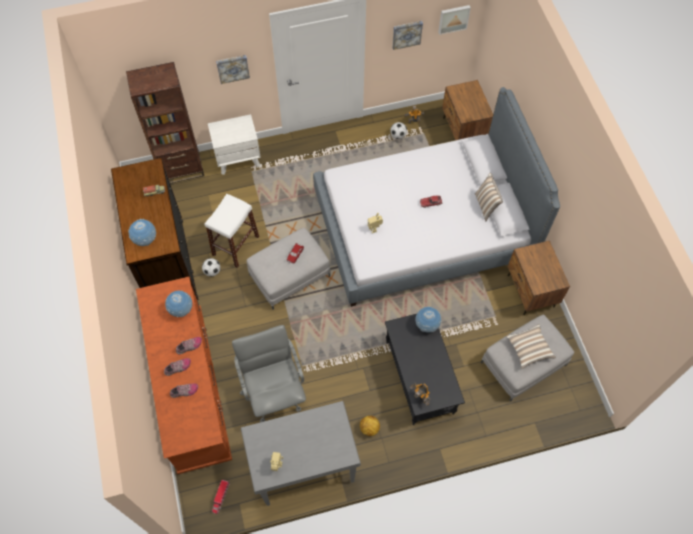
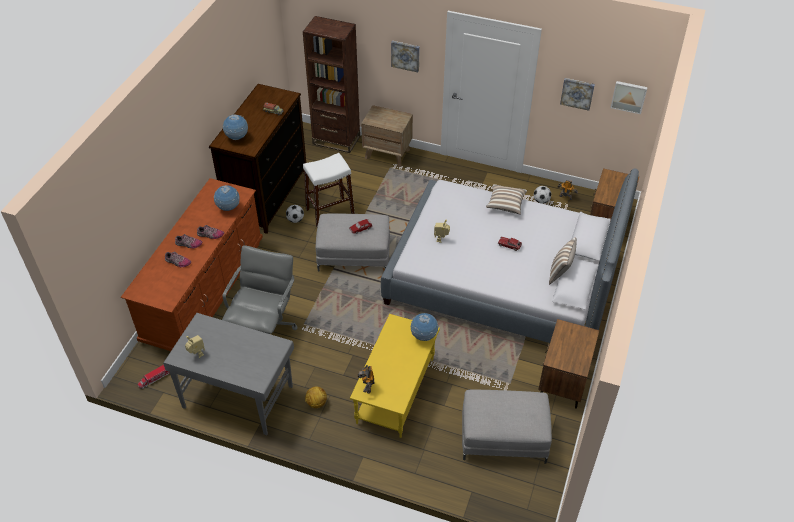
camera: 35 degrees right, 15 degrees down
white nightstand [208,114,261,175] -> brown nightstand [361,105,413,167]
black coffee table [385,314,465,425] -> yellow coffee table [350,314,440,438]
pillow [507,324,556,369] -> pillow moved to [486,184,527,215]

